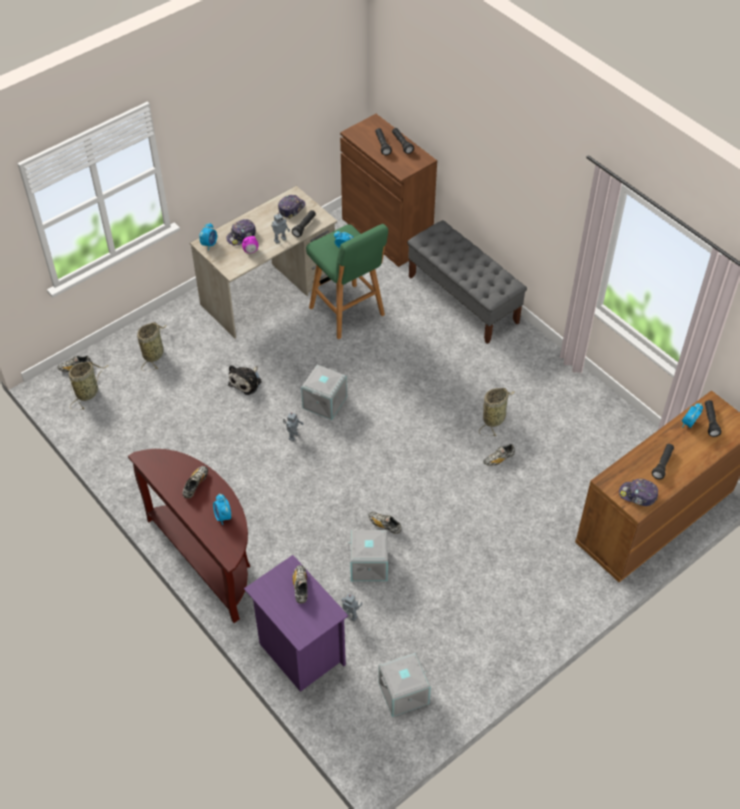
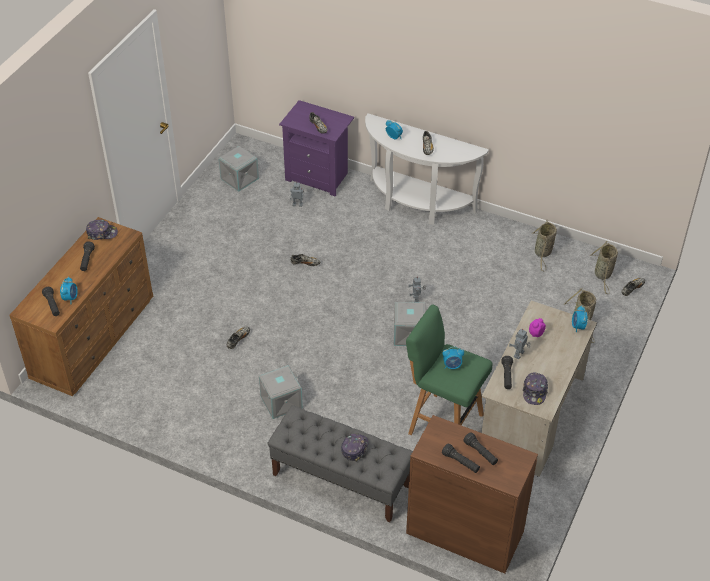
camera: 155 degrees right, 5 degrees down
brown console table [128,449,250,623] -> white console table [365,113,489,225]
cap [226,219,256,245] -> cap moved to [341,433,369,462]
plush toy [228,365,262,395] -> none
grey storage box [348,530,390,581] -> grey storage box moved to [259,365,303,419]
basket [479,388,514,436] -> basket moved to [533,220,557,271]

